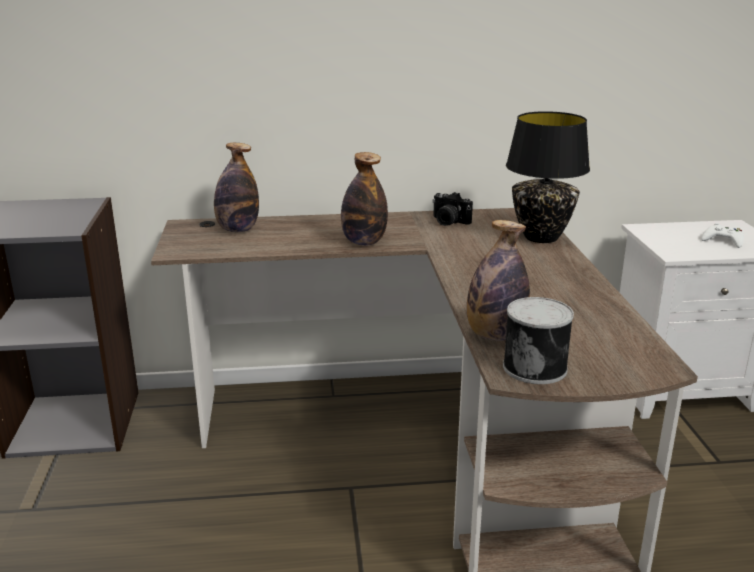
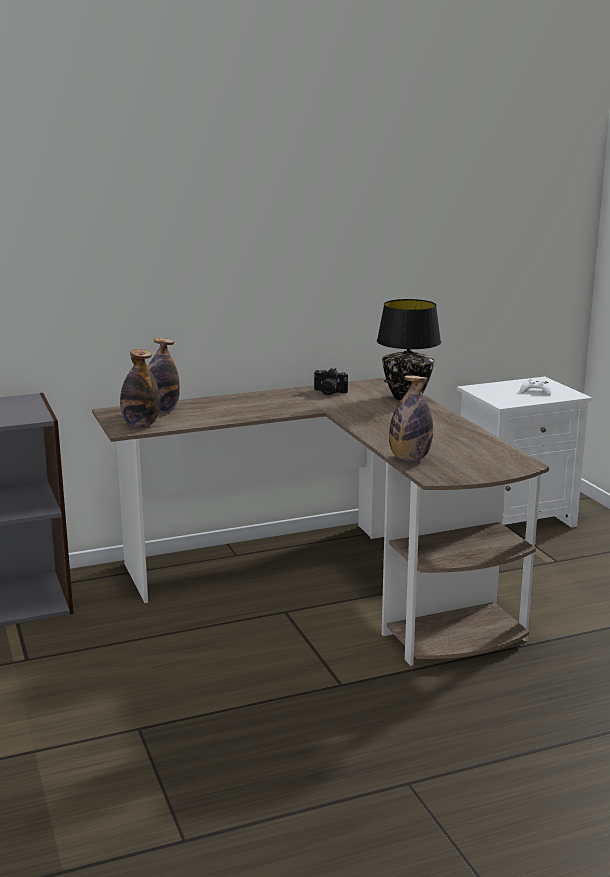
camera: 15 degrees left, 5 degrees down
bottle [341,152,388,246] -> bottle moved to [120,349,160,427]
can [503,297,574,384] -> none

